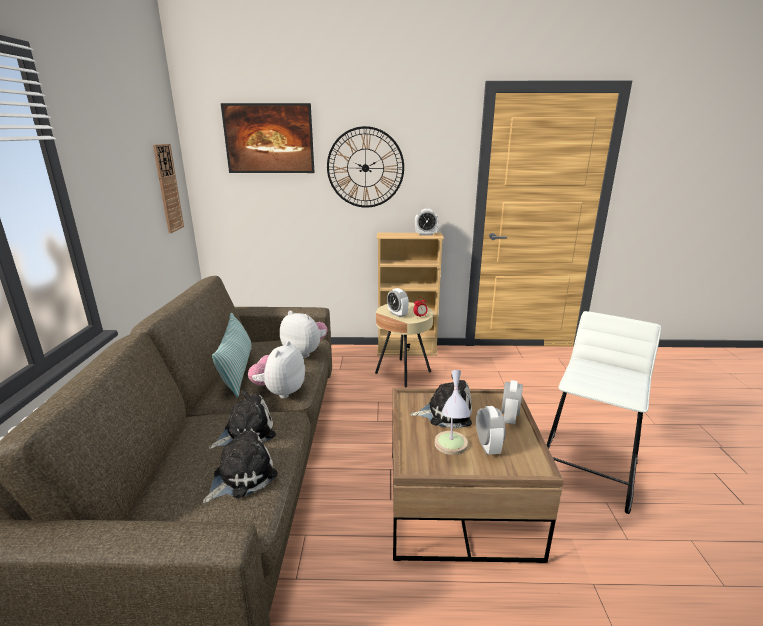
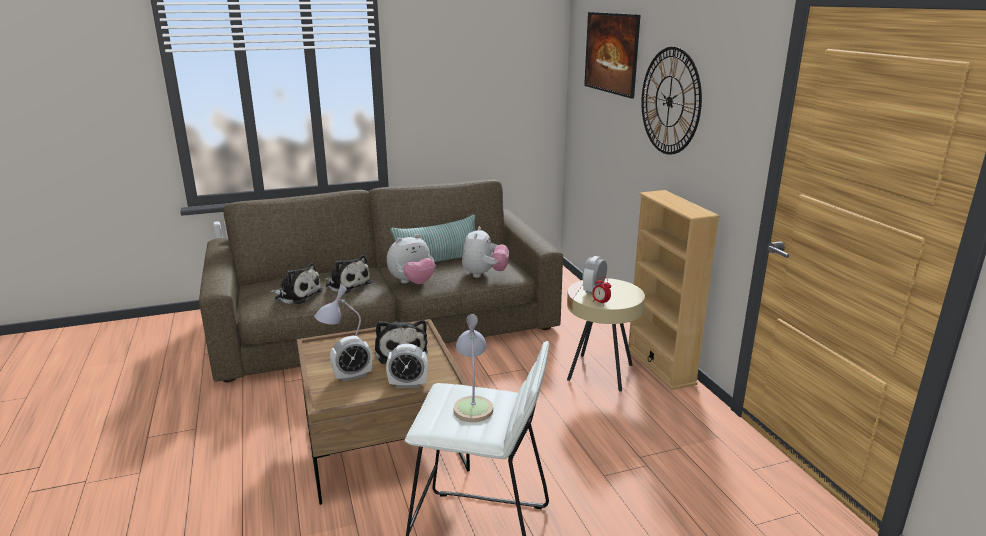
camera: 70 degrees right, 0 degrees up
wall clock [153,144,184,233] -> none
plush toy [248,341,305,399] -> plush toy turned 150 degrees clockwise [387,234,435,284]
alarm clock [415,209,439,236] -> none
none -> table lamp [453,314,493,422]

